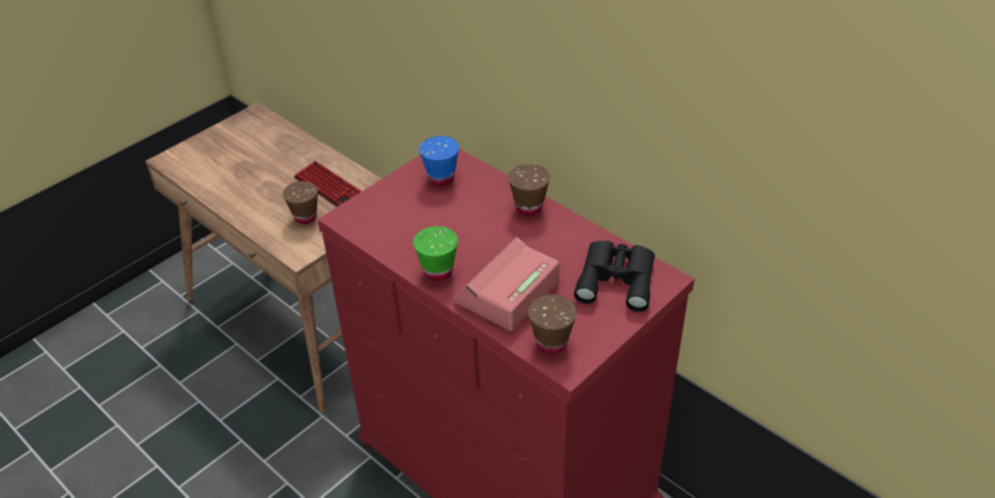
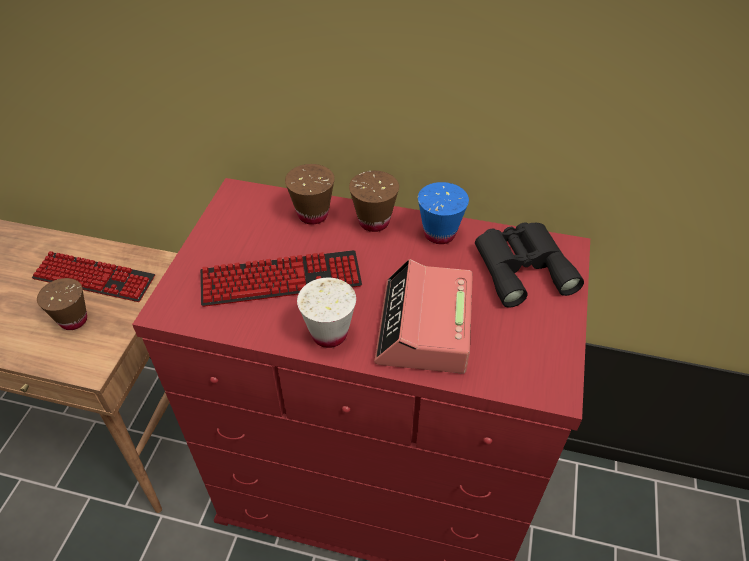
camera: 30 degrees left, 5 degrees up
green cup [413,226,458,281] -> white cup [297,278,356,348]
blue cup [419,136,459,186] -> blue cup moved to [418,182,469,244]
brown cup [528,294,577,354] -> brown cup moved to [285,164,335,225]
none -> keyboard [200,250,362,307]

